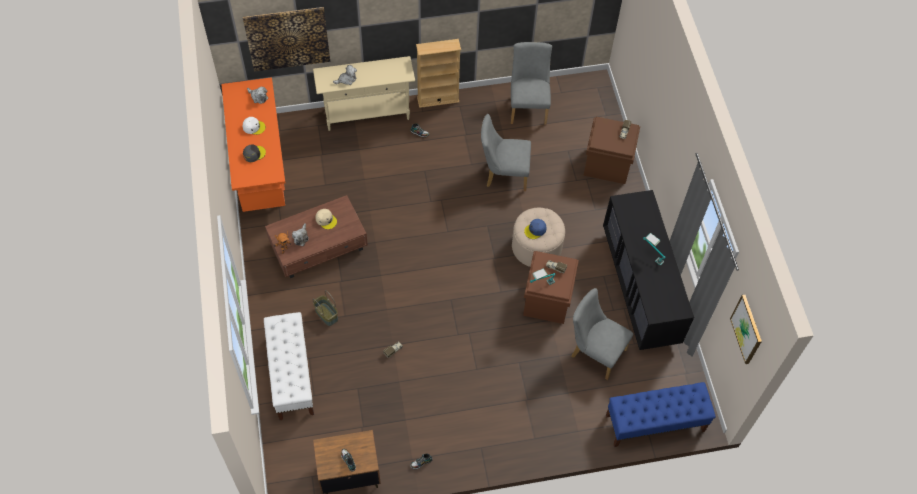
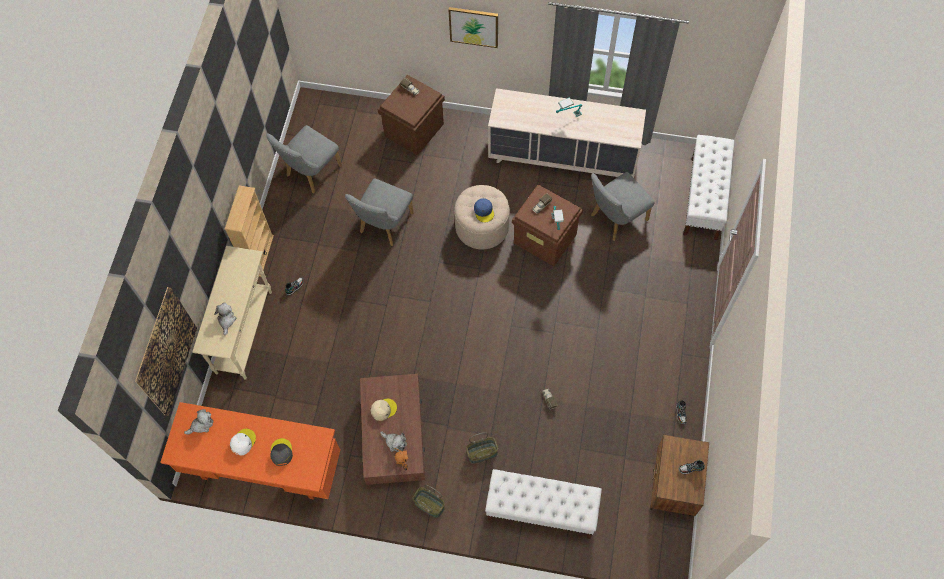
camera: 65 degrees left, 5 degrees up
grey chair [511,42,552,125] -> grey chair turned 75 degrees counterclockwise [266,125,342,193]
black dresser [603,190,694,350] -> beige dresser [488,88,646,178]
blue bench [606,382,716,447] -> white bench [683,135,734,240]
picture [730,295,762,364] -> picture moved to [449,7,498,48]
none -> basket [412,485,445,518]

